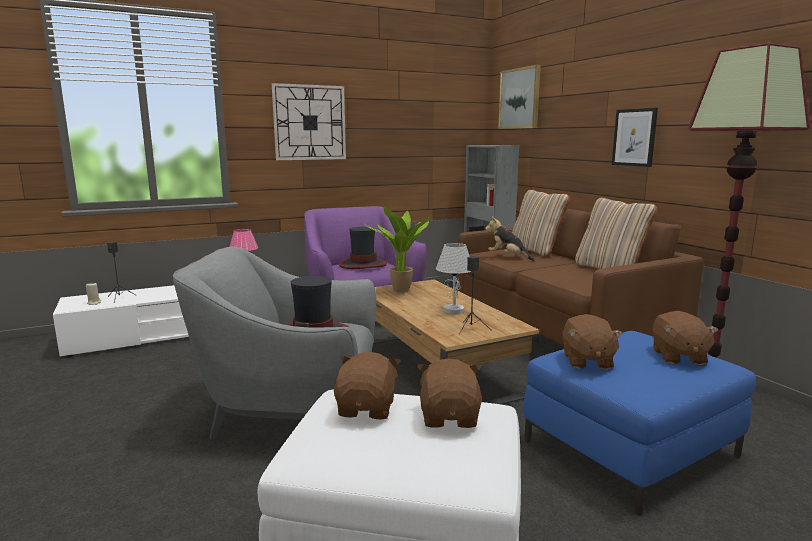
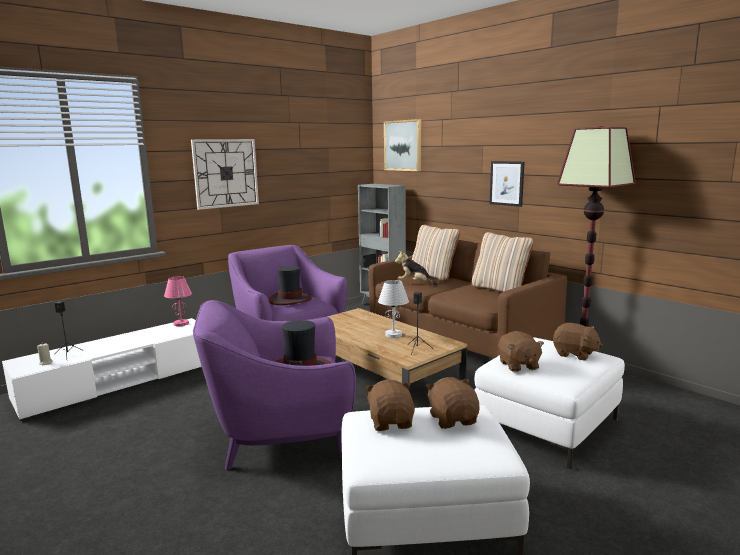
camera: 15 degrees left, 0 degrees up
grey armchair [173,247,376,440] -> purple armchair [193,300,356,470]
potted plant [366,206,429,293] -> none
blue ottoman [524,331,756,516] -> white ottoman [475,338,625,469]
brown plush toy [652,311,718,365] -> brown plush toy turned 45 degrees counterclockwise [553,323,603,361]

